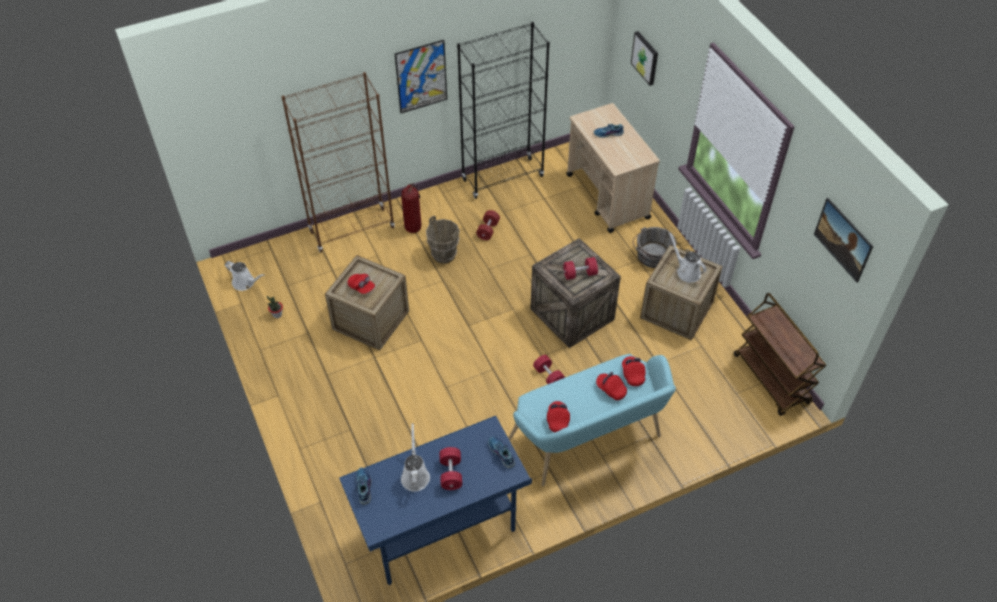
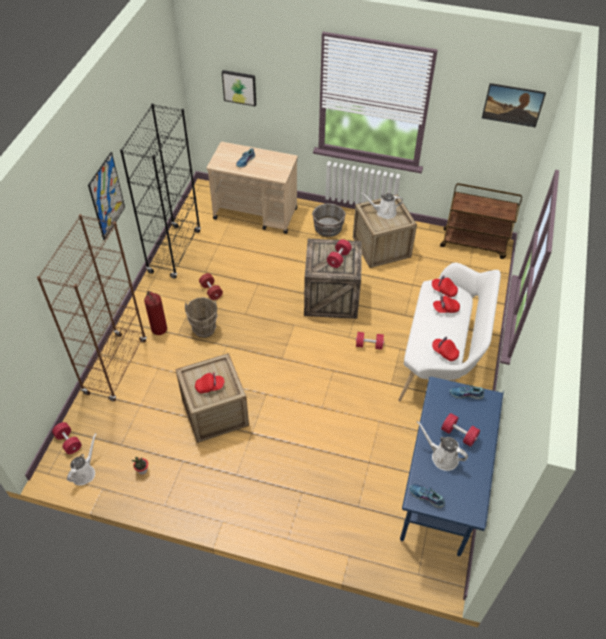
camera: 50 degrees left, 0 degrees up
white watering can [225,261,265,291] -> white watering can turned 45 degrees counterclockwise [67,433,97,486]
turquoise bench [509,354,676,487] -> white bench [398,262,501,402]
none -> red dumbbell [52,422,82,454]

